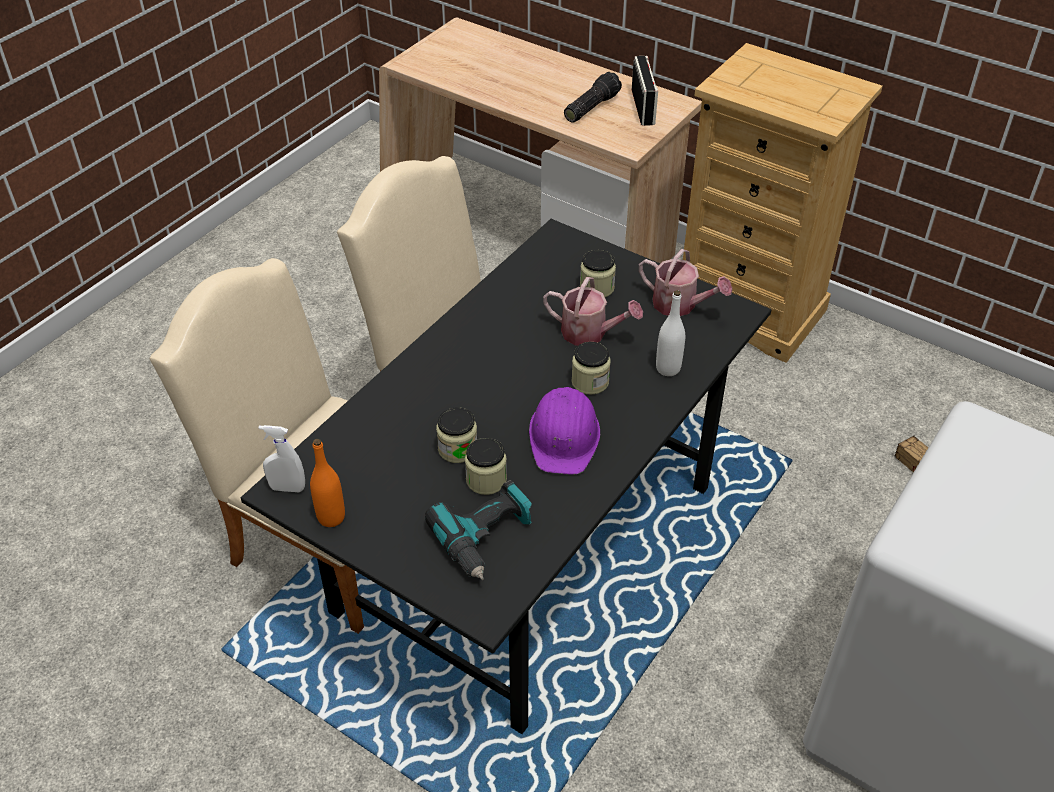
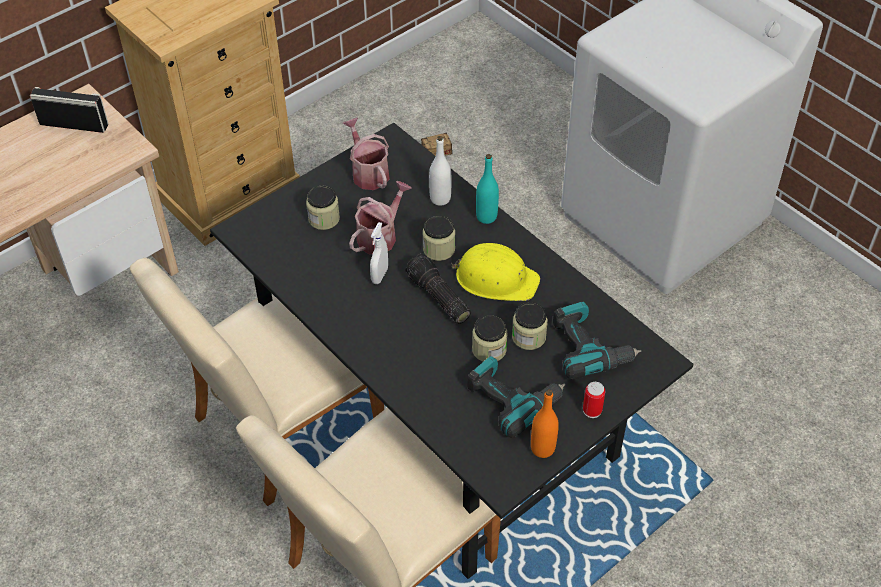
camera: 75 degrees left, 5 degrees up
white spray bottle [259,425,305,492] -> white spray bottle moved to [370,222,388,284]
purple hard hat [529,387,600,475] -> yellow hard hat [451,243,540,301]
flashlight [564,72,622,123] -> flashlight moved to [405,254,471,324]
watering can [639,249,732,316] -> watering can turned 75 degrees counterclockwise [343,118,390,190]
none -> power drill [468,356,565,438]
none -> turquoise bottle [476,154,499,224]
none -> can [583,382,605,418]

